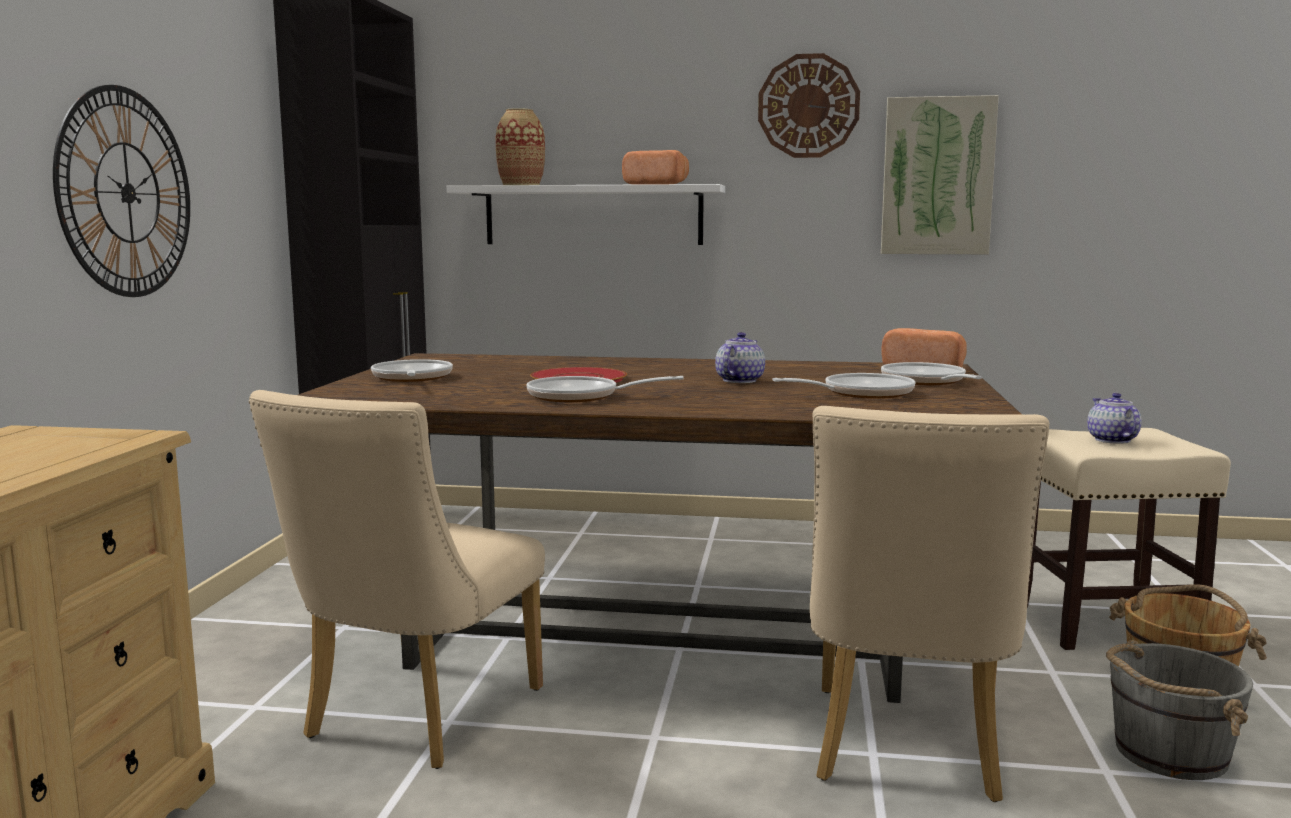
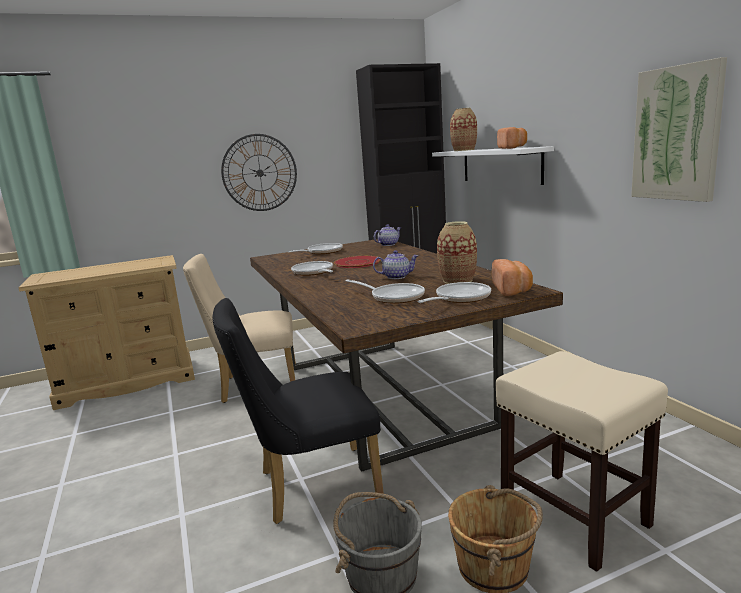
camera: 60 degrees right, 5 degrees up
wall clock [758,53,860,158] -> none
beige chair [810,406,1049,802] -> black chair [212,298,384,524]
teapot [1087,393,1142,444] -> teapot moved to [374,224,401,246]
none -> vase [437,221,477,284]

